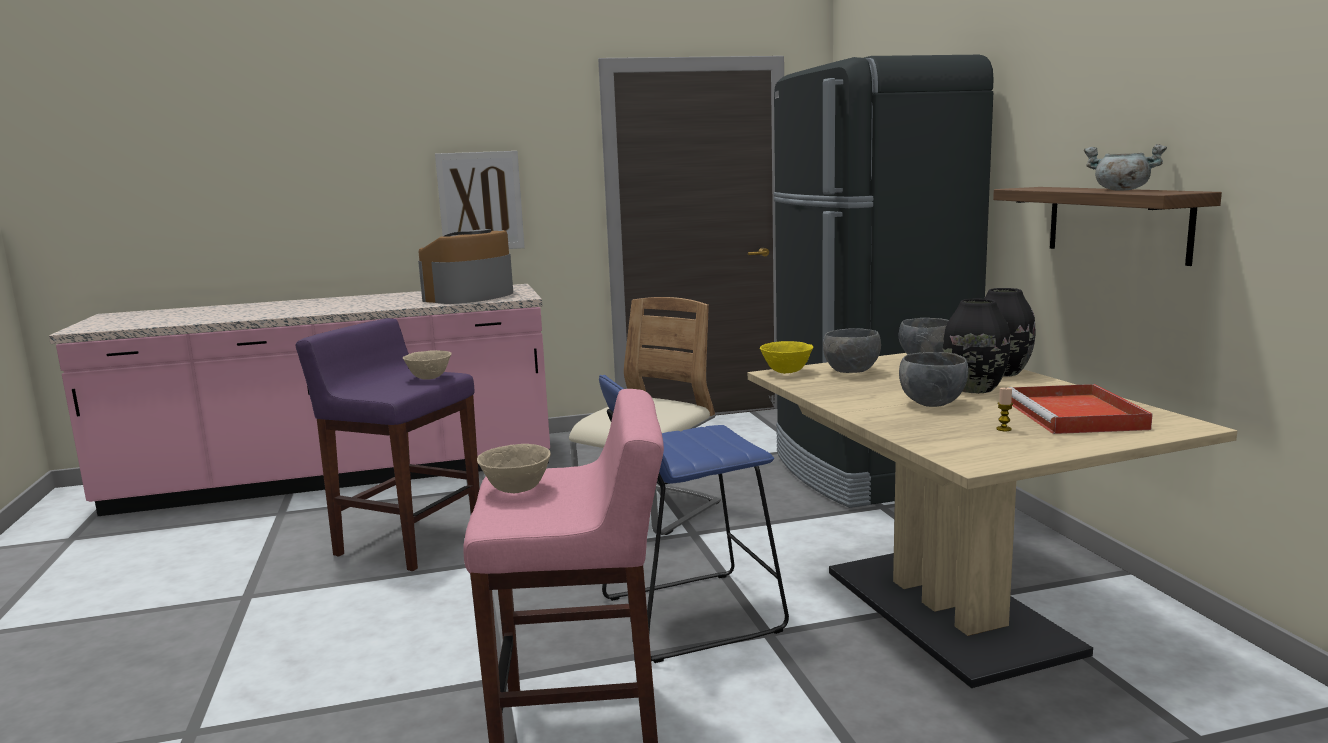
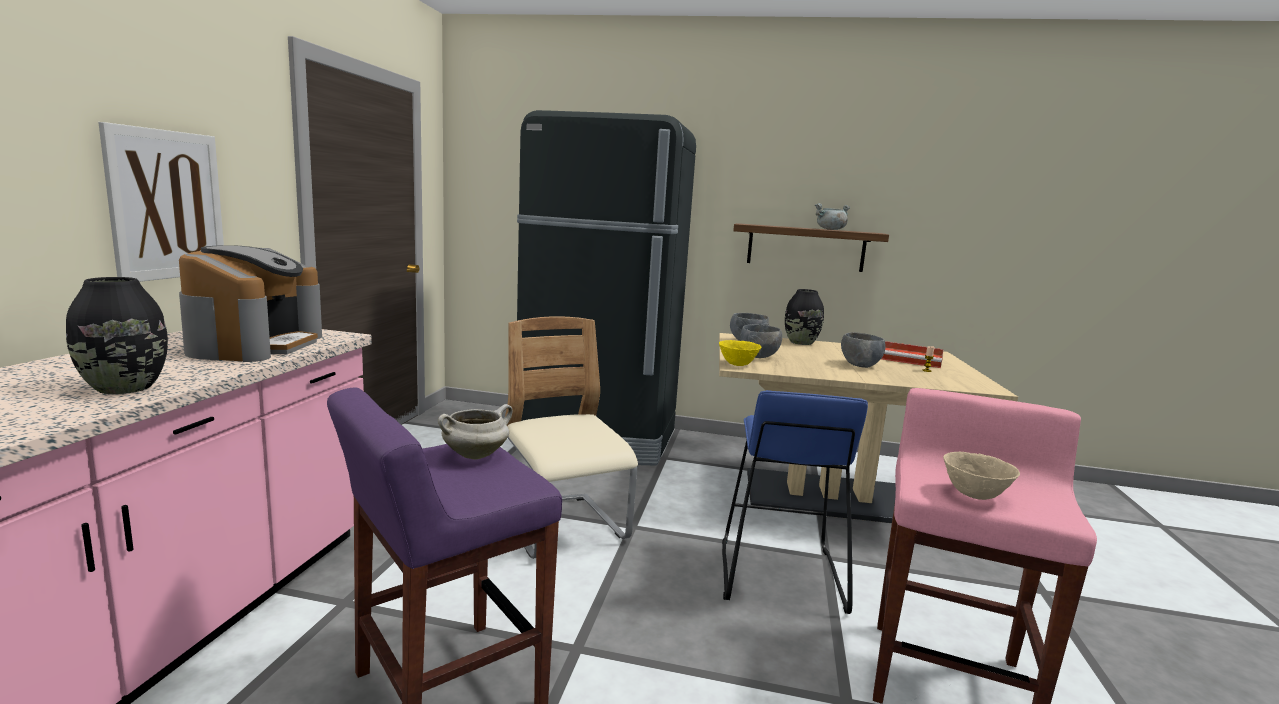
camera: 65 degrees left, 0 degrees up
beige bowl [403,350,452,380] -> white cooking pot [438,404,512,460]
coffee machine [418,229,513,304] -> coffee machine turned 150 degrees counterclockwise [179,245,322,362]
black vase [943,299,1011,393] -> black vase moved to [66,277,168,394]

